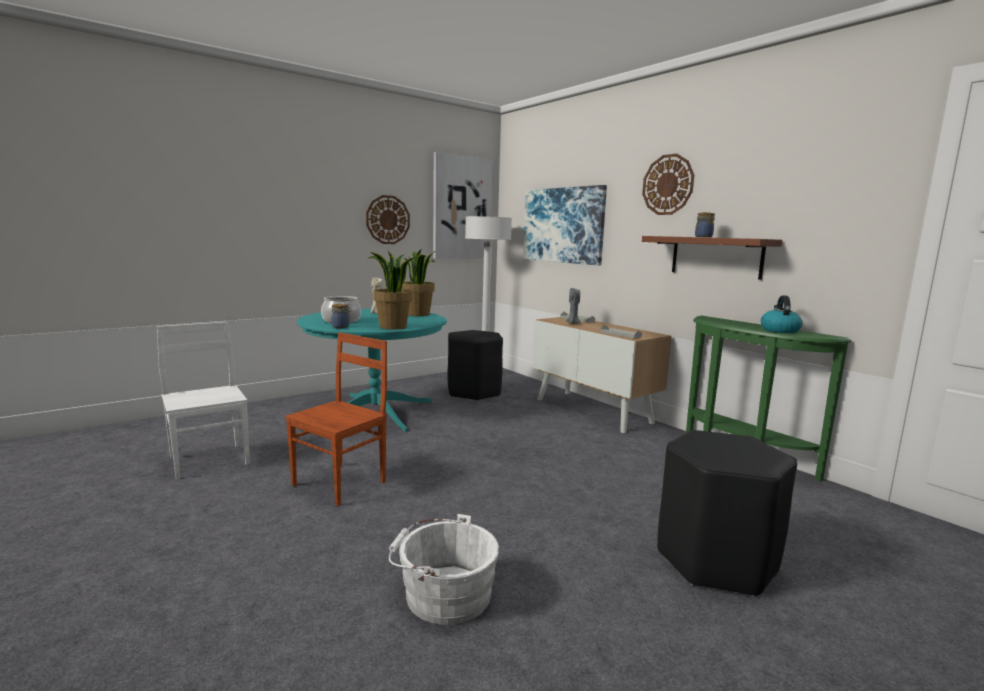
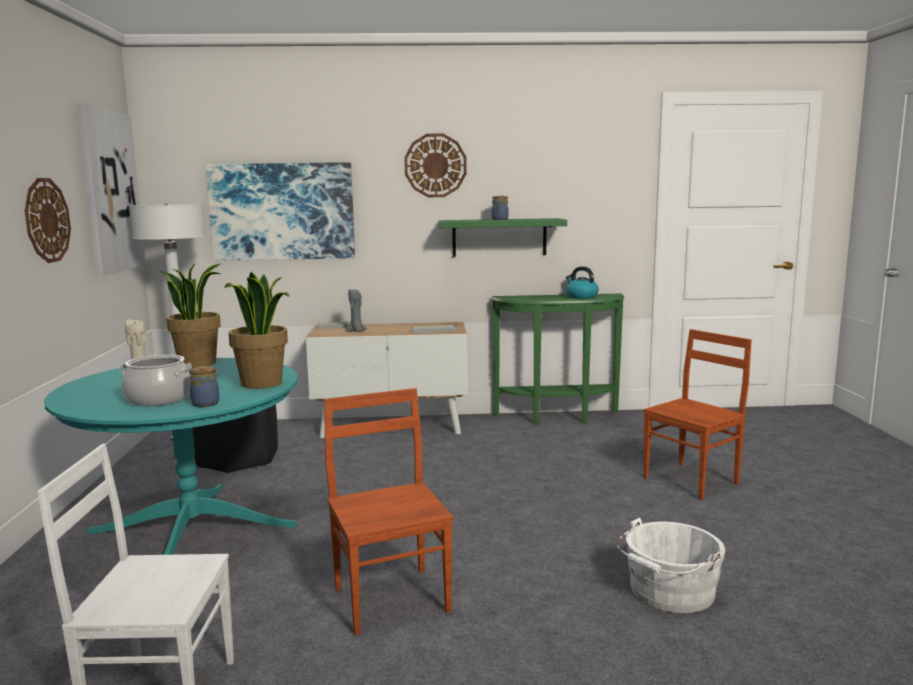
camera: 55 degrees left, 0 degrees up
brown shelf [642,236,782,280] -> green shelf [439,218,567,257]
black stool [657,430,797,597] -> brown chair [643,329,752,500]

